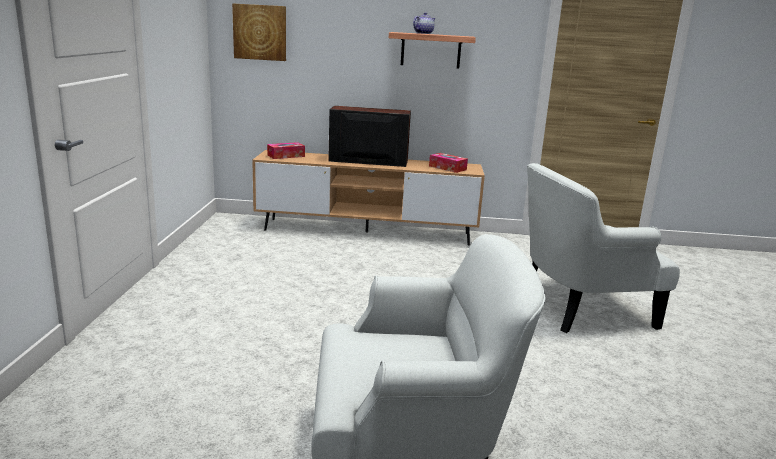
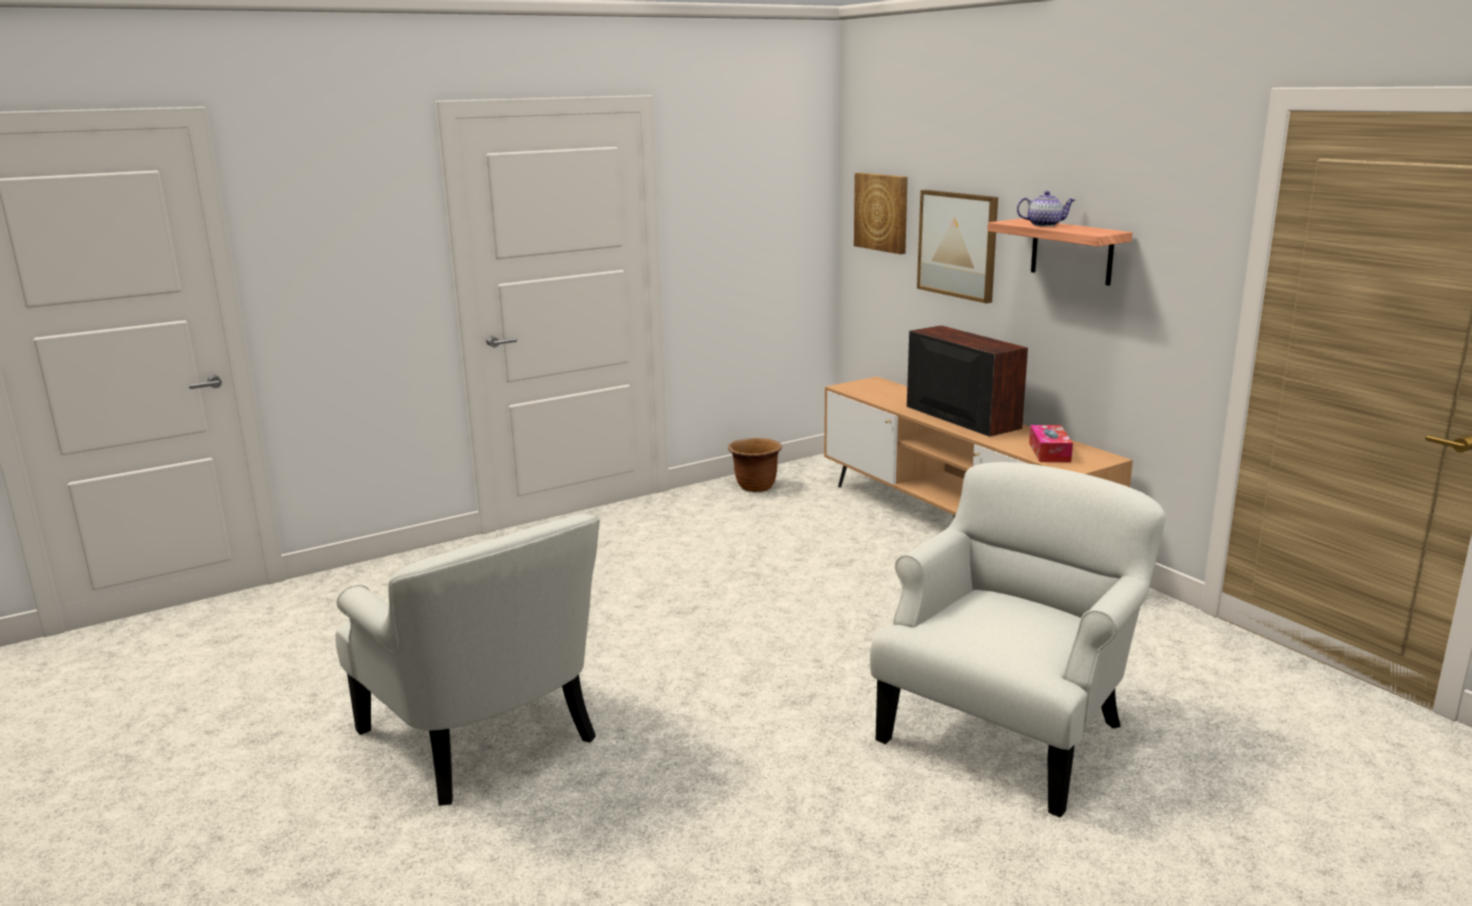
camera: 55 degrees right, 0 degrees up
tissue box [267,142,305,159] -> none
white armchair [527,163,680,333] -> white armchair turned 90 degrees clockwise [870,462,1166,818]
none -> brown planter [728,438,782,492]
none -> picture [917,190,998,304]

